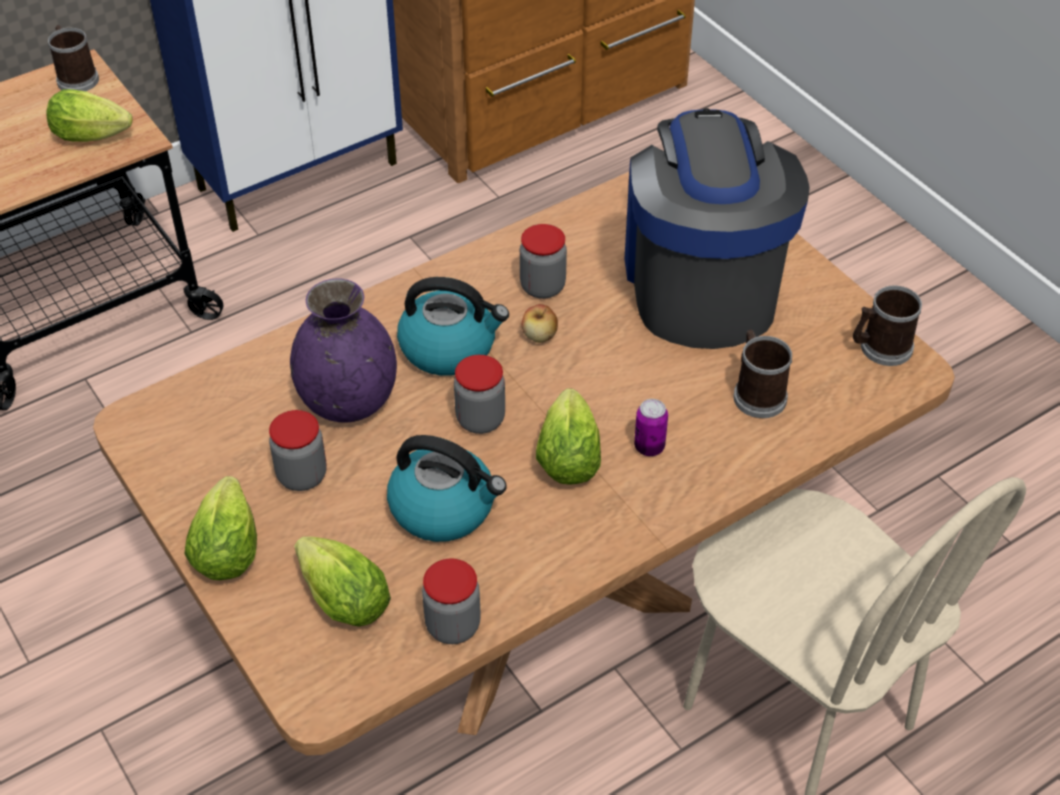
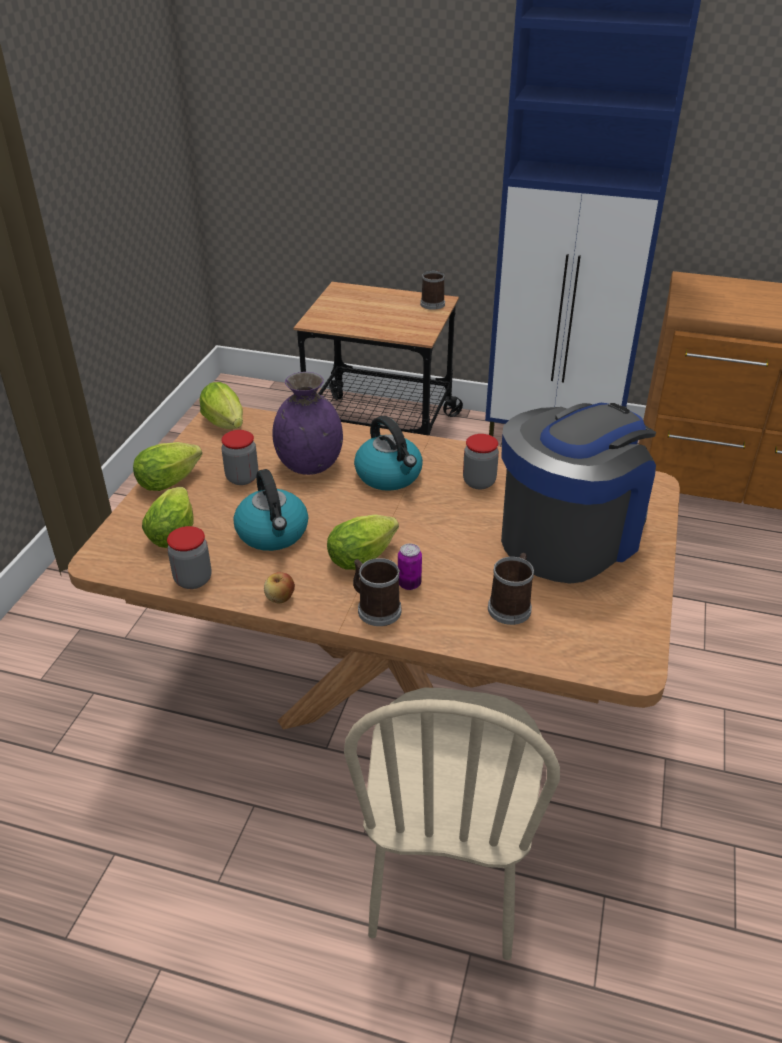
camera: 50 degrees right, 10 degrees down
lettuce [46,89,133,142] -> lettuce moved to [200,382,243,429]
jar [454,355,505,434] -> none
apple [522,304,558,343] -> apple moved to [264,572,295,603]
mug [853,285,922,366] -> mug moved to [353,558,401,626]

